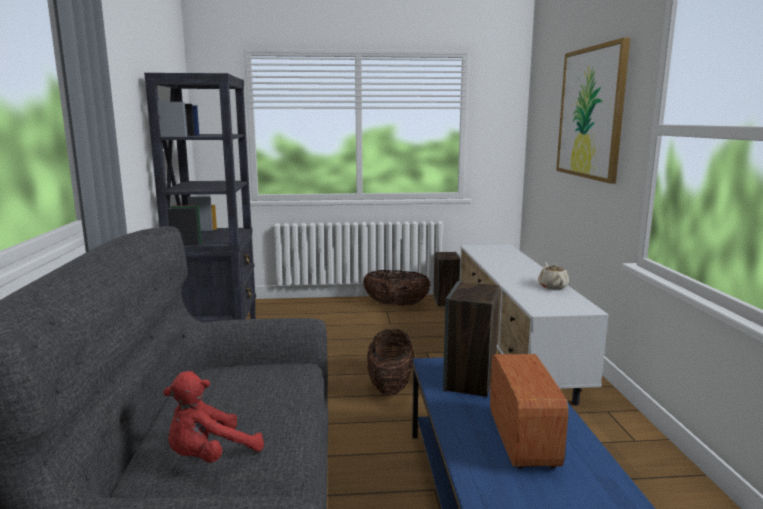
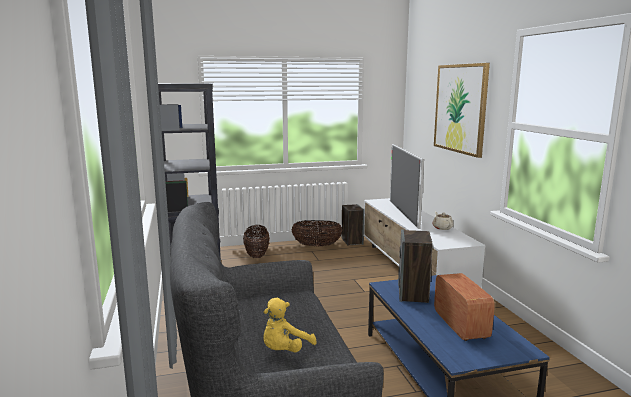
camera: 10 degrees left, 0 degrees up
red plush toy [163,371,264,463] -> yellow plush toy [263,297,316,352]
basket [367,329,415,395] -> basket moved to [243,225,270,258]
none -> television [390,144,424,229]

